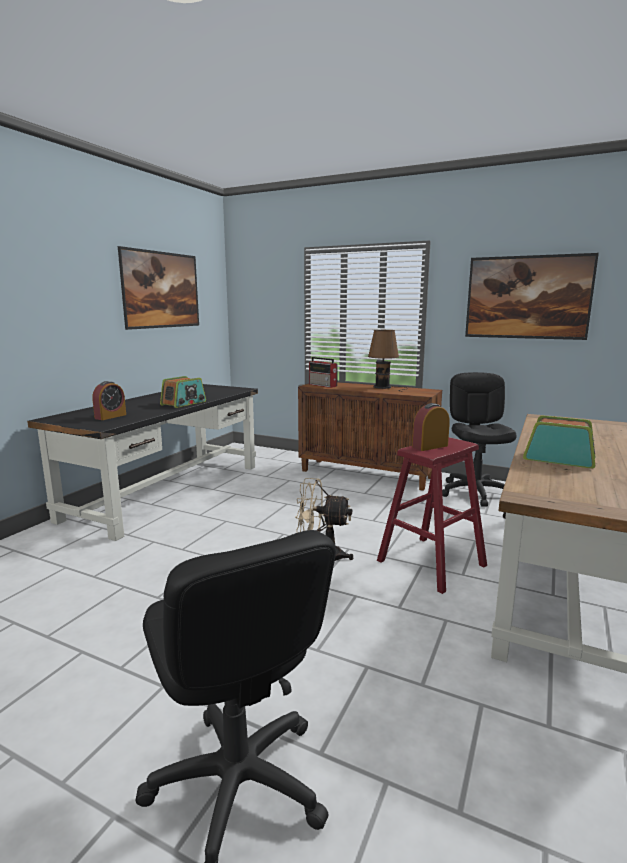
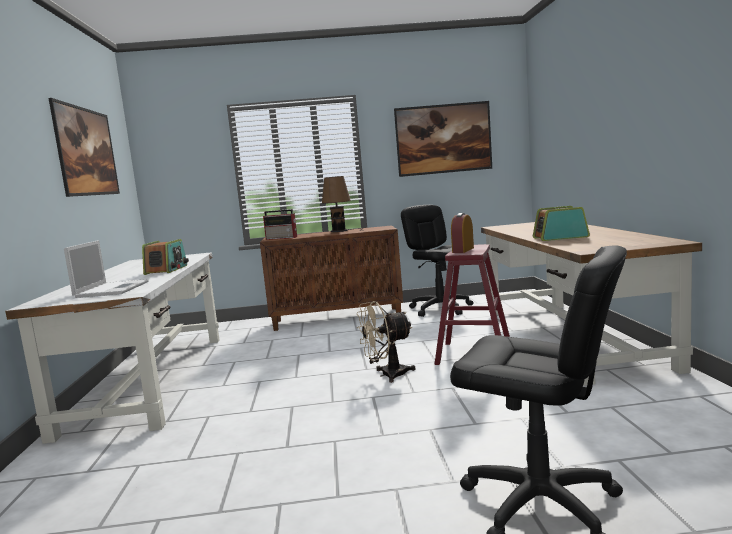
camera: 30 degrees left, 5 degrees down
black desk [27,384,258,541] -> white desk [5,252,219,444]
alarm clock [92,381,126,420] -> laptop [64,240,149,298]

